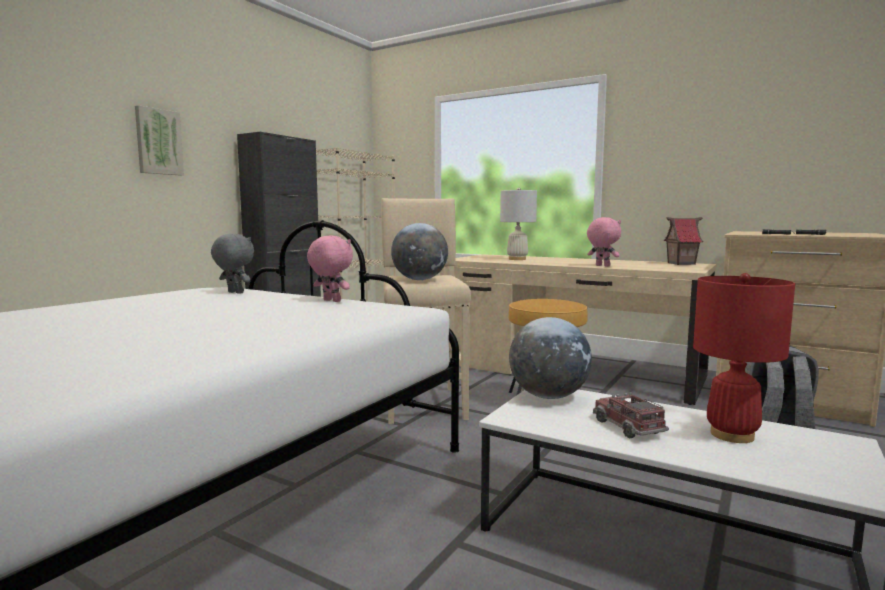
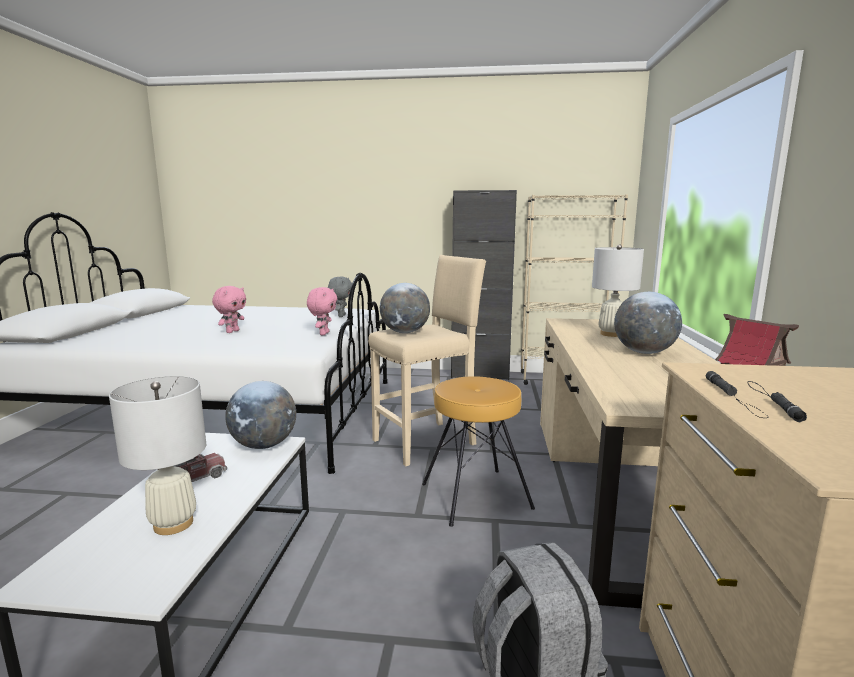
camera: 65 degrees right, 5 degrees up
picture [135,105,184,176] -> none
pink plush toy [587,217,621,267] -> pink plush toy moved to [212,286,246,333]
red table lamp [693,273,795,443] -> white table lamp [109,376,206,535]
none -> globe [614,292,682,354]

